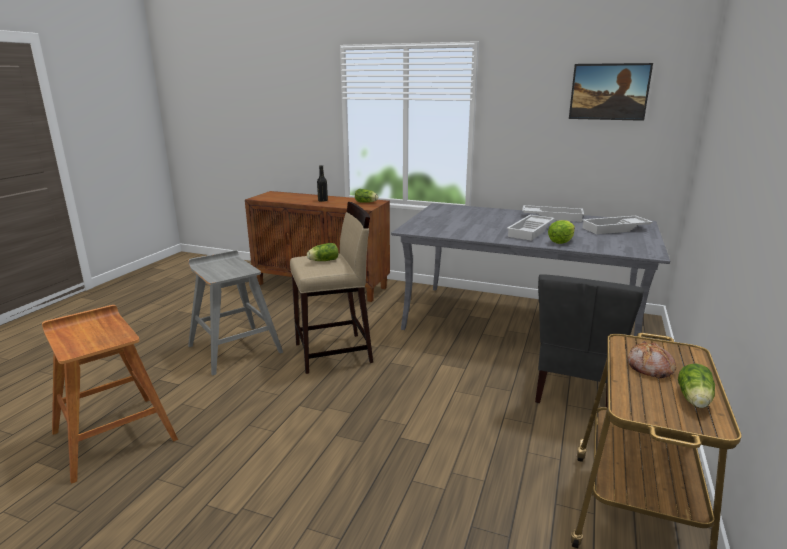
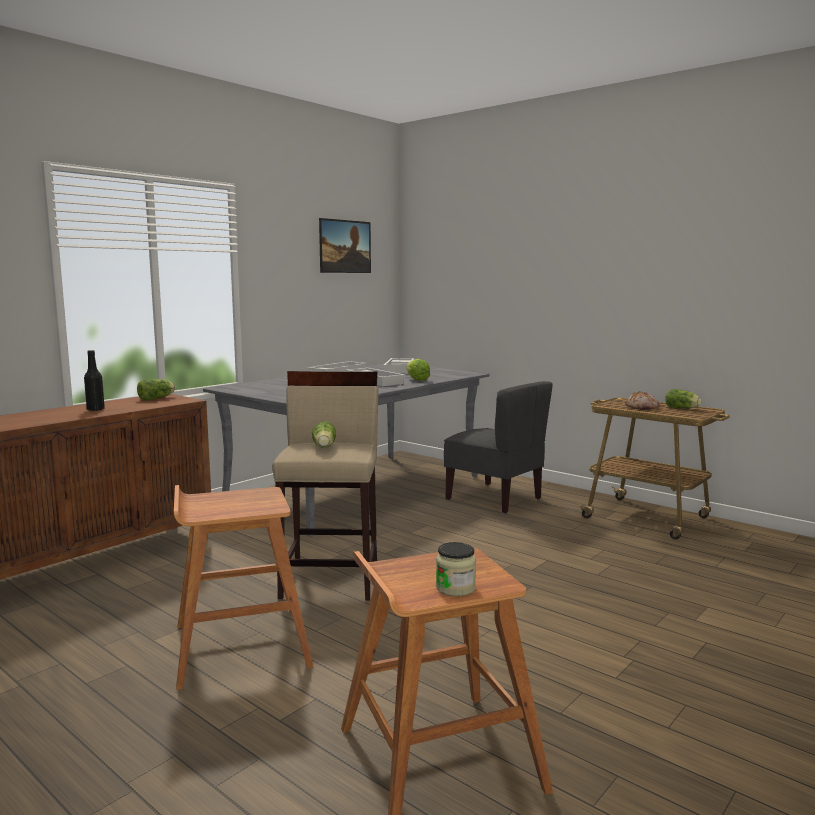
camera: 70 degrees left, 10 degrees down
grey stool [188,250,283,376] -> brown stool [174,485,313,690]
none -> jar [436,542,476,597]

